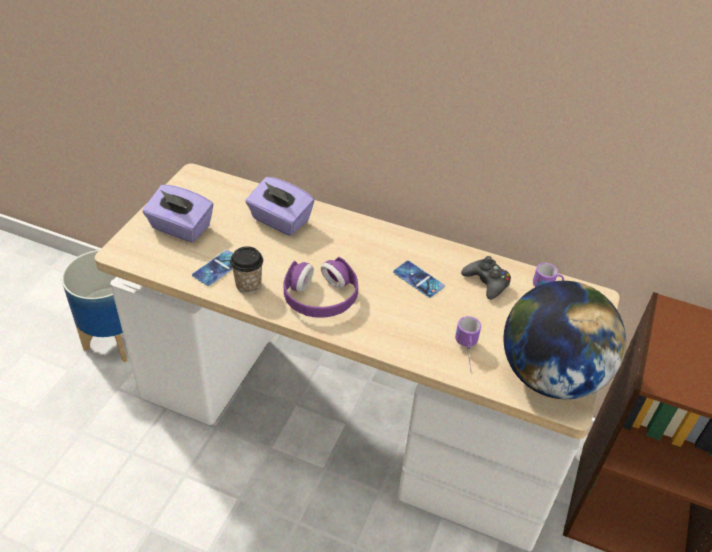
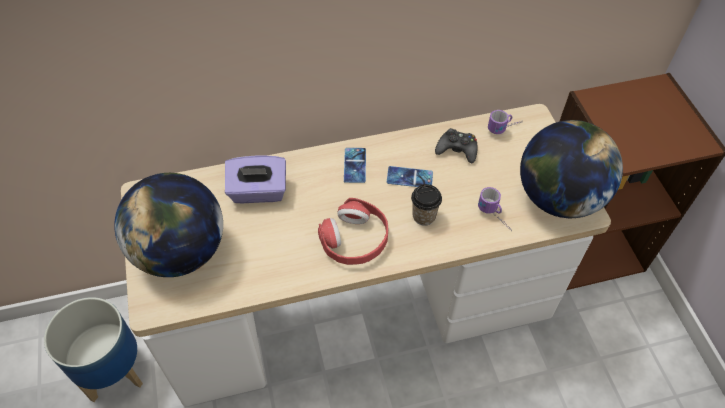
camera: 35 degrees left, 10 degrees up
purple tissue box [142,185,213,243] -> globe [114,173,223,277]
phone [192,250,233,286] -> phone moved to [344,148,366,183]
cup [230,247,263,294] -> cup moved to [411,184,442,226]
purple headphones [283,257,358,318] -> red headphones [318,198,388,265]

